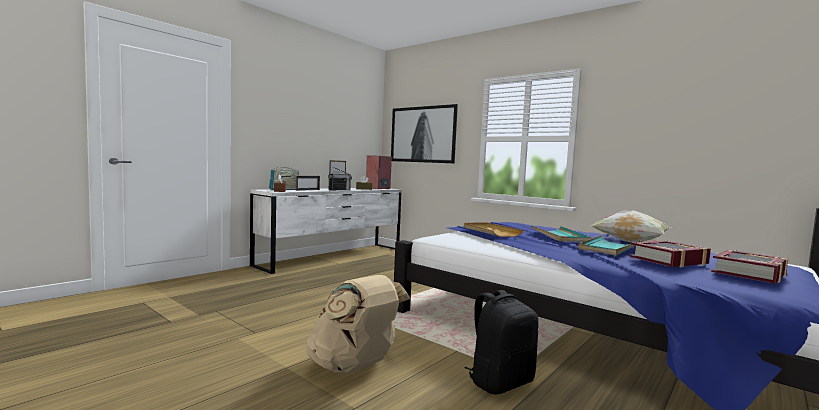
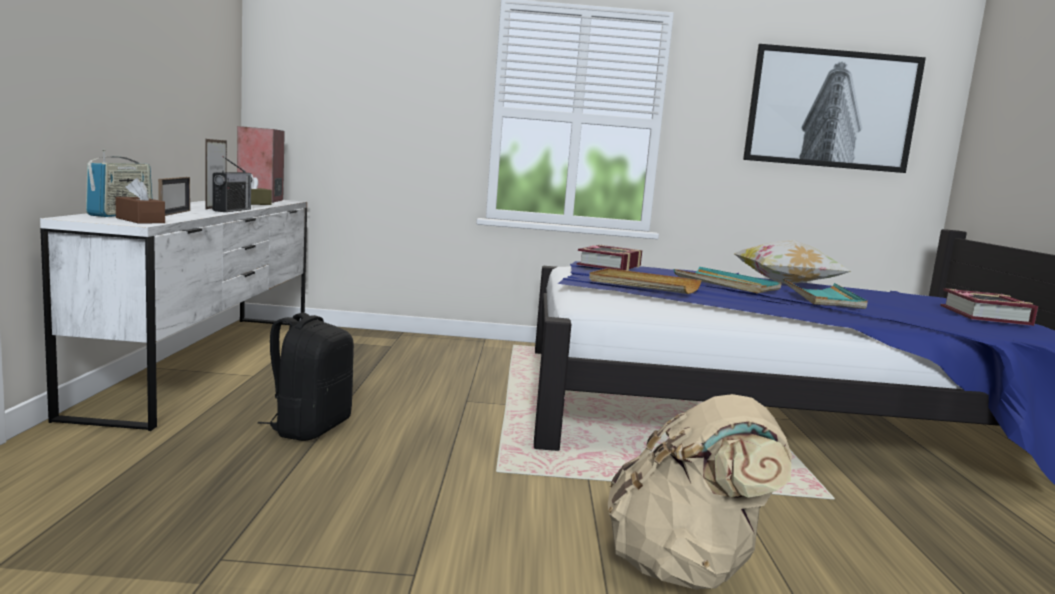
camera: 40 degrees left, 5 degrees up
picture [391,104,458,163] -> picture moved to [743,44,926,173]
black backpack [465,290,539,394] -> black backpack moved to [258,313,354,441]
book [630,240,711,267] -> book moved to [576,245,642,271]

